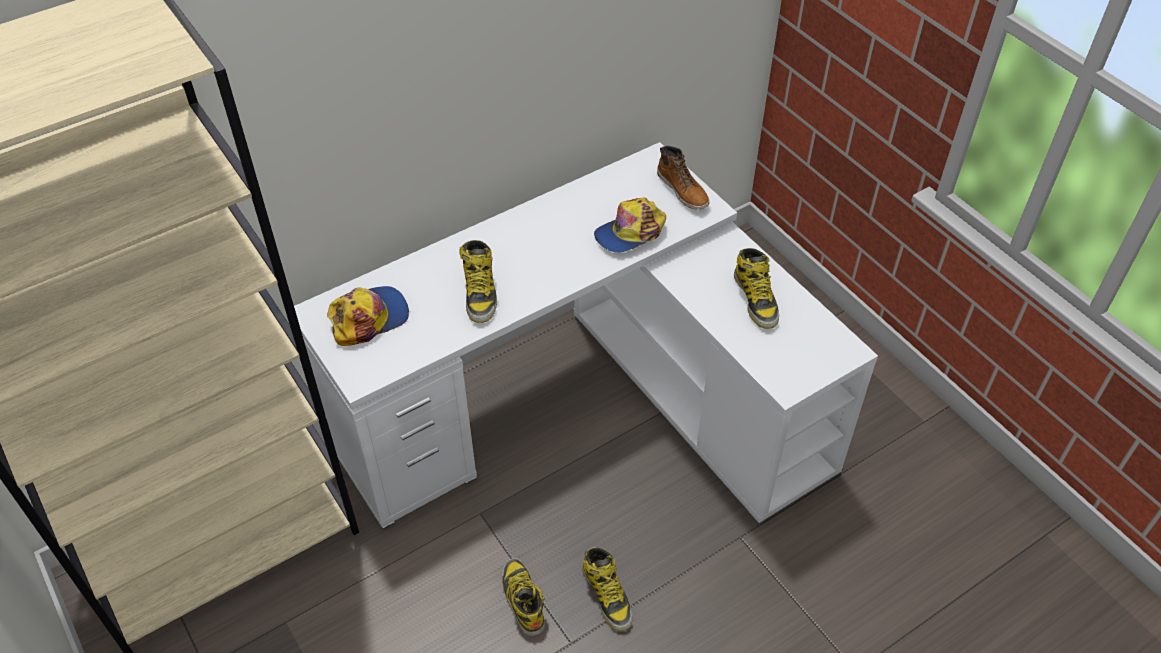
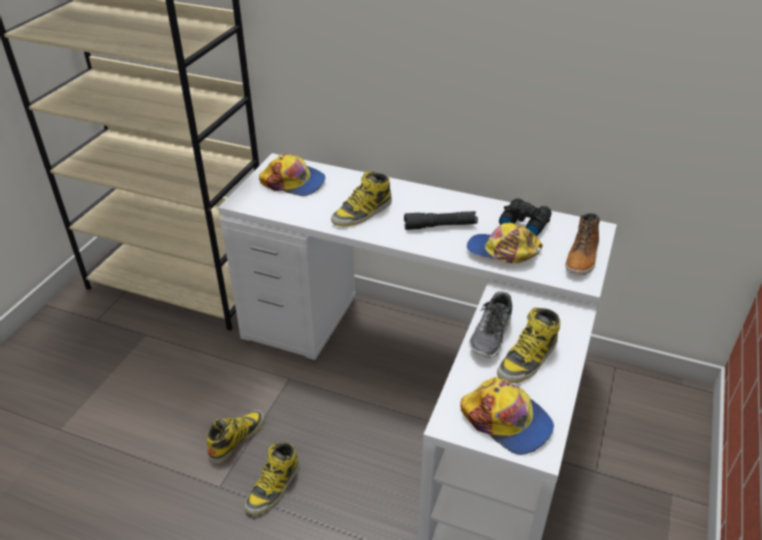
camera: 55 degrees right, 10 degrees down
none -> black flashlight [404,211,478,230]
none -> cap [460,377,554,455]
none -> shoe [469,291,512,358]
none -> black binoculars [499,198,552,236]

